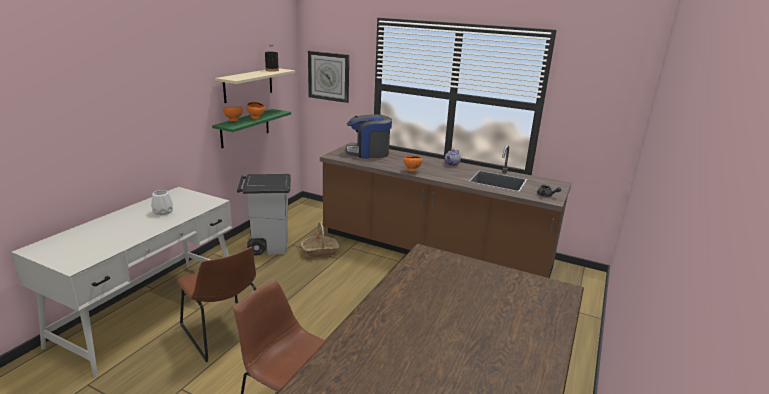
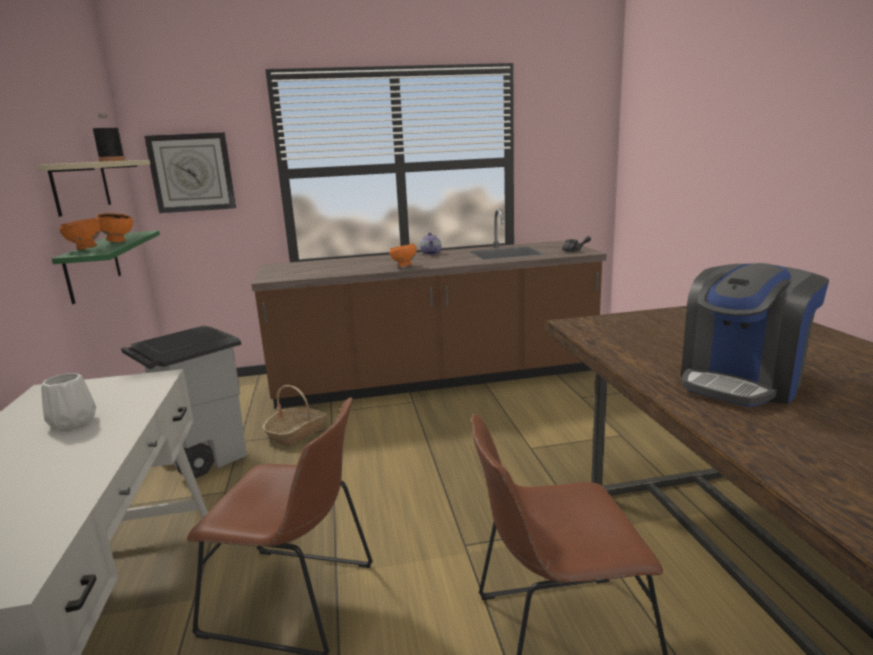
camera: 35 degrees left, 5 degrees down
coffee machine [346,114,392,158] -> coffee machine moved to [681,263,829,407]

